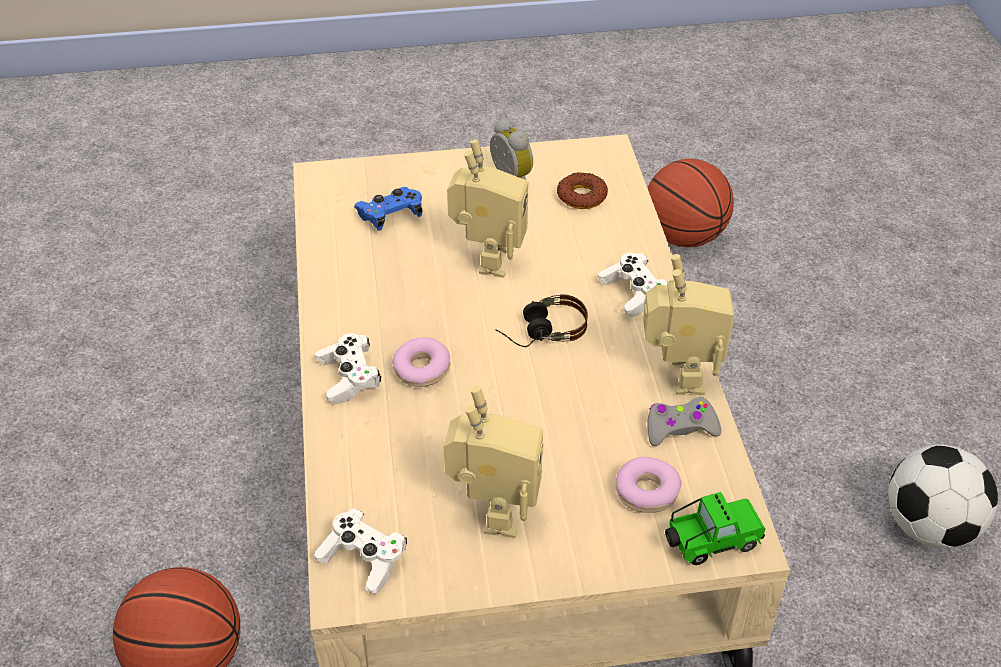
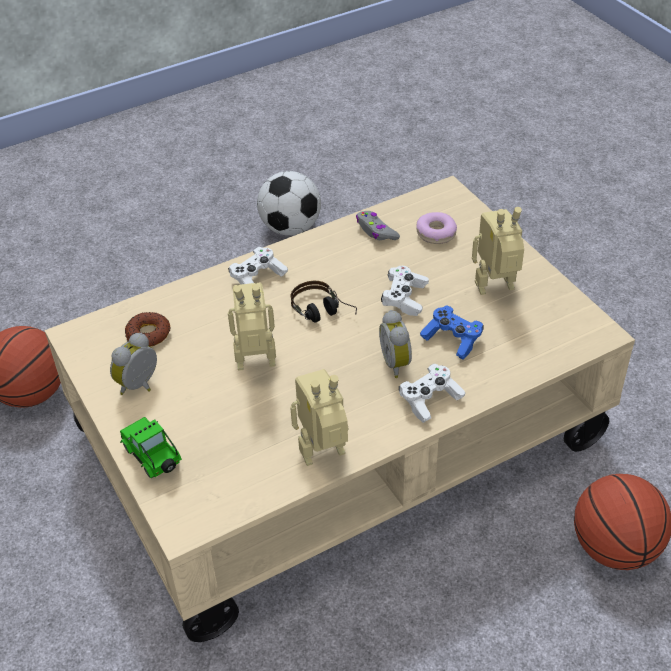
camera: 110 degrees left, 0 degrees up
white game controller [314,508,407,594] -> white game controller moved to [381,266,429,316]
blue game controller [354,187,423,231] -> blue game controller moved to [420,305,484,360]
donut [392,337,450,387] -> alarm clock [379,310,412,378]
toy robot [643,254,734,395] -> toy robot moved to [290,369,348,466]
toy car [665,492,765,565] -> toy car moved to [120,417,182,478]

